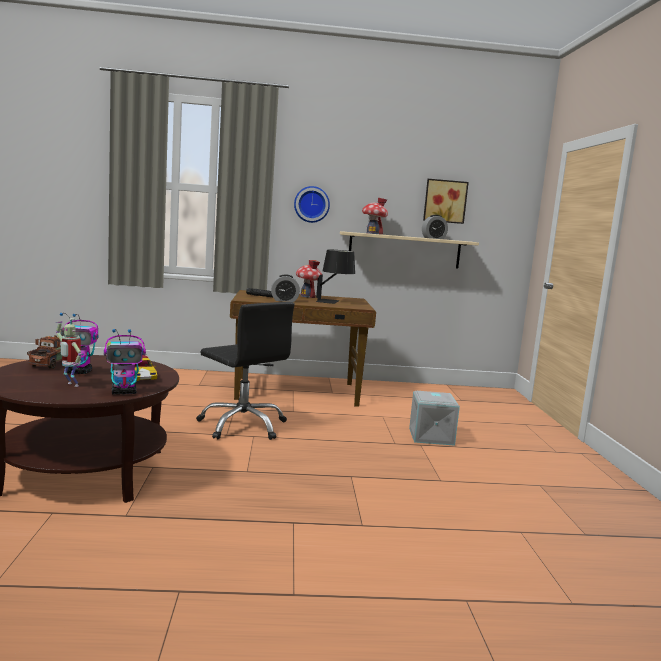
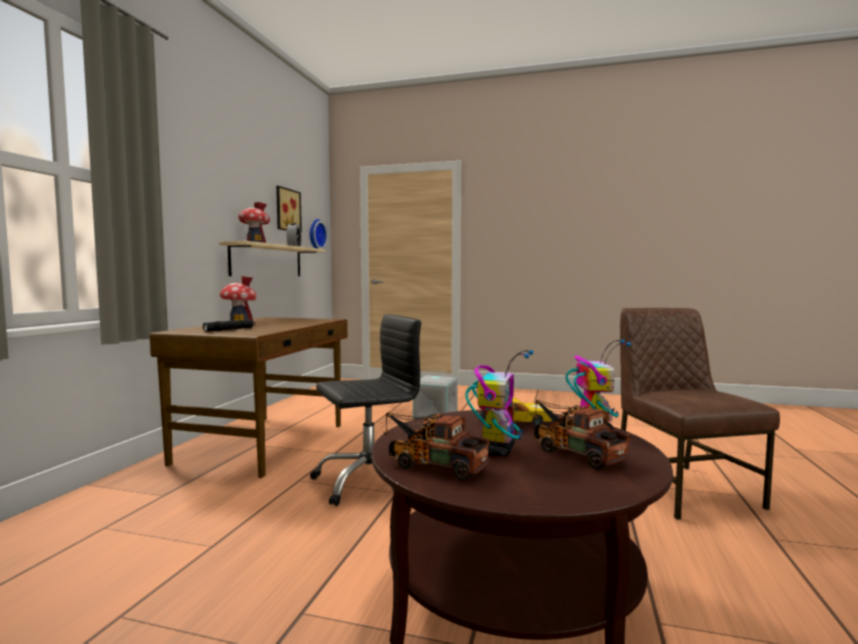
camera: 70 degrees left, 5 degrees down
toy robot [55,318,82,387] -> toy truck [533,400,631,469]
alarm clock [271,274,300,302] -> none
wall clock [294,186,330,223] -> wall clock moved to [309,219,328,249]
black table lamp [316,249,355,304] -> none
none -> brown chair [620,308,780,520]

